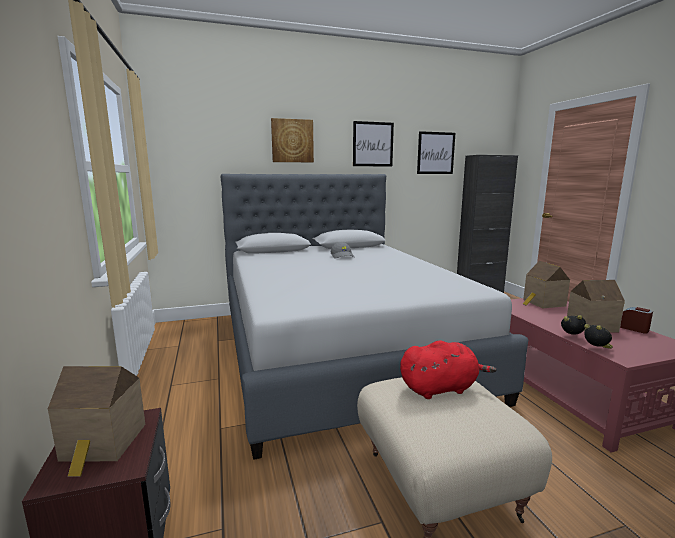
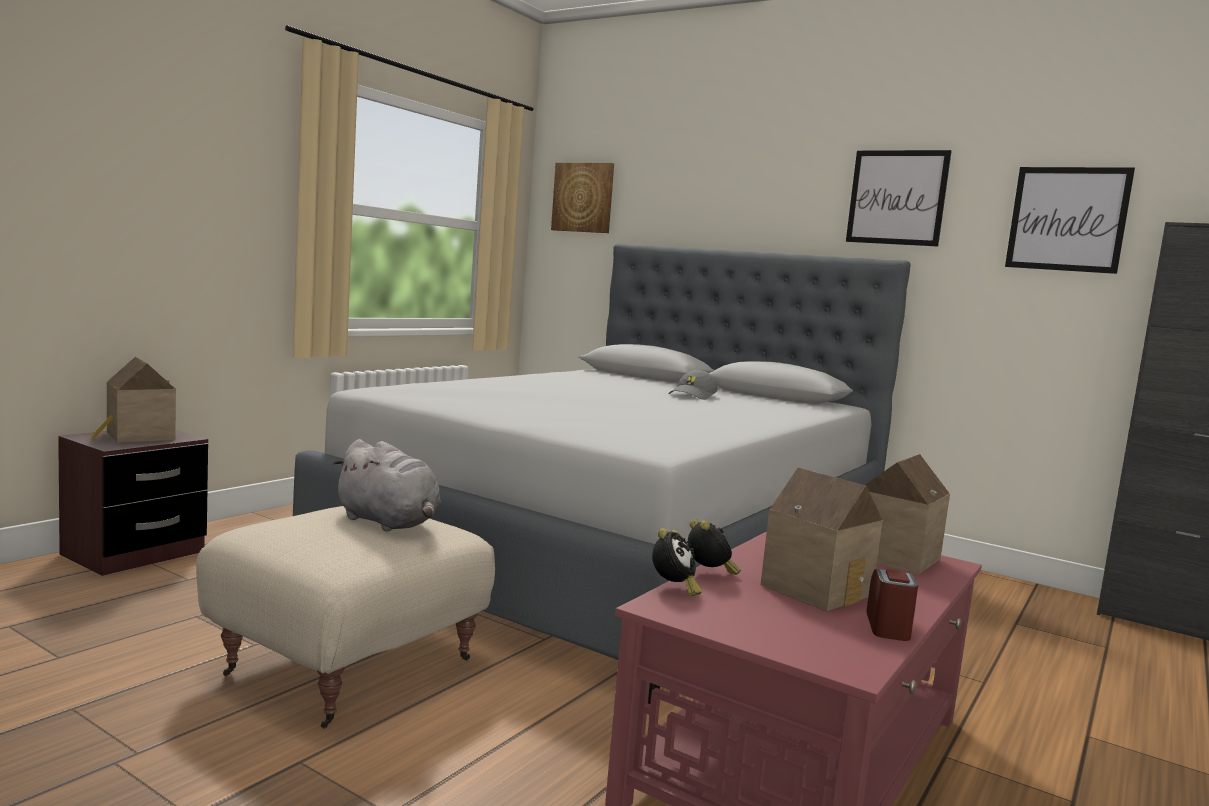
camera: 50 degrees right, 5 degrees down
picture [271,118,314,162] -> picture moved to [551,163,614,233]
red plush toy [400,341,497,399] -> grey plush toy [332,439,441,532]

